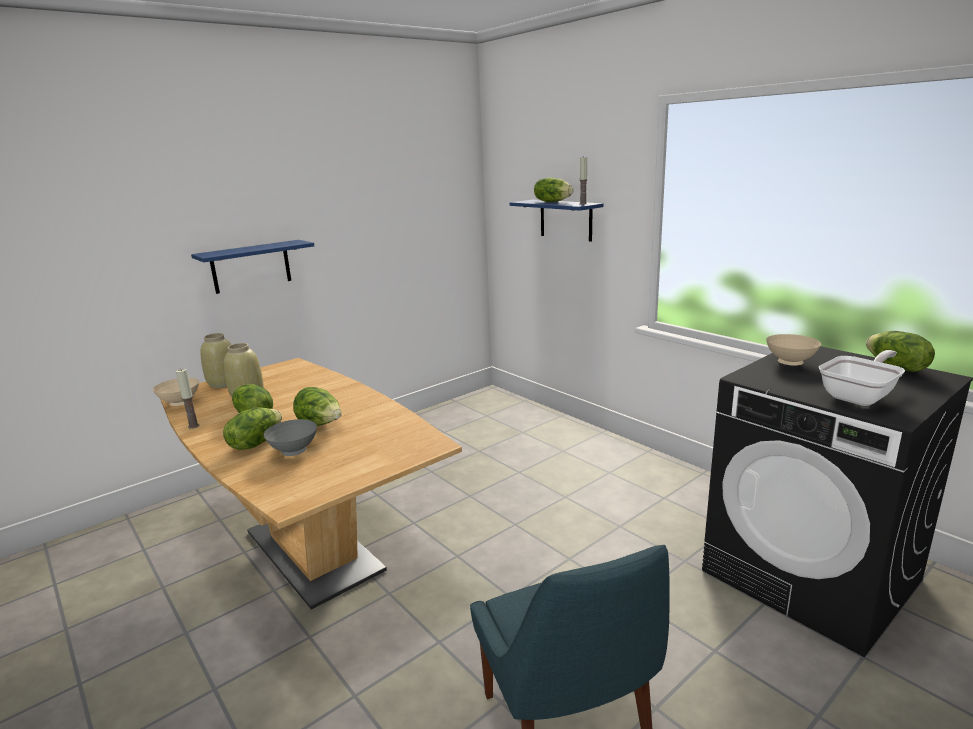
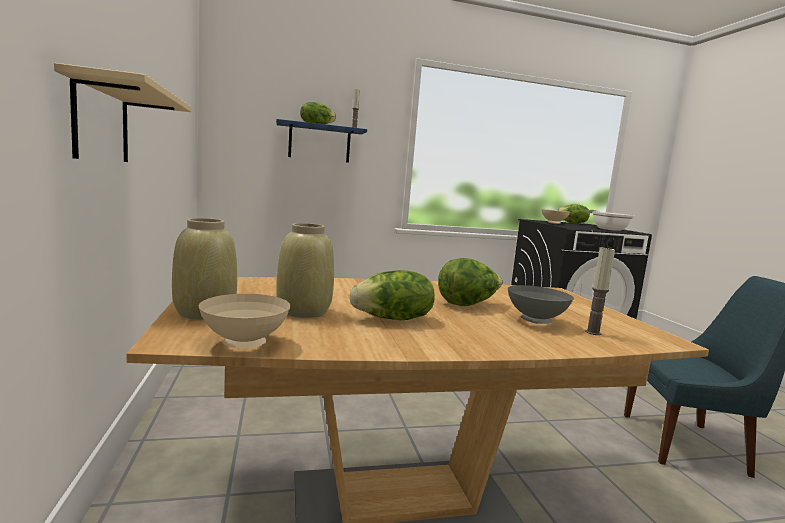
camera: 65 degrees left, 10 degrees down
candle [176,369,199,429] -> candle moved to [585,246,615,335]
blue shelf [191,240,314,294] -> beige shelf [54,63,191,162]
lettuce [223,407,282,450] -> none

